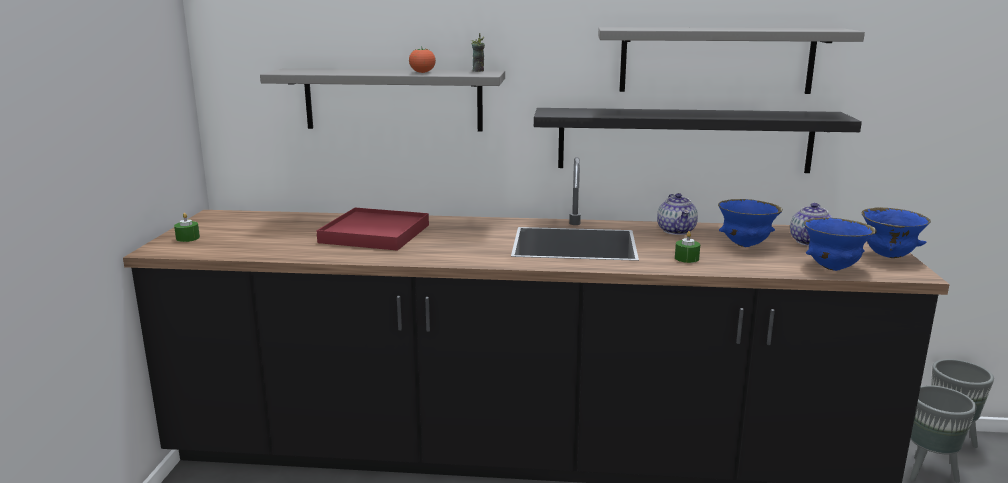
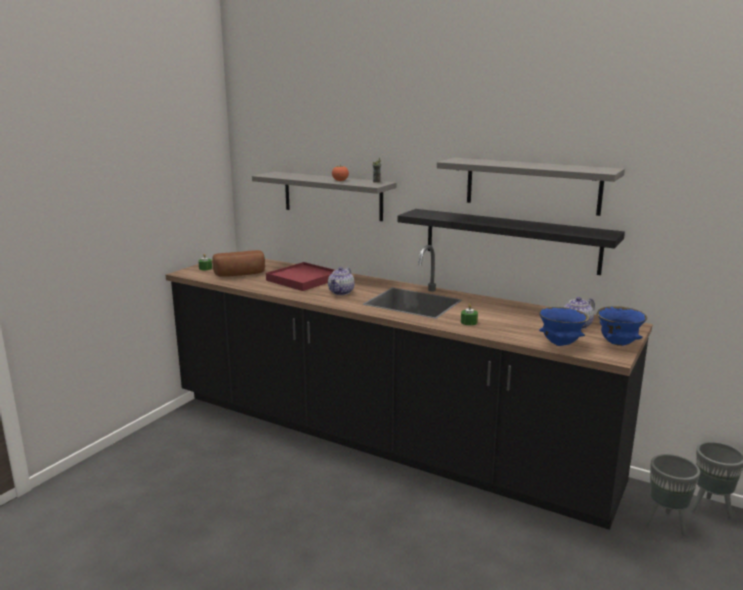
camera: 25 degrees right, 0 degrees up
teapot [657,193,698,235] -> teapot moved to [328,267,355,295]
blue bowl [718,199,783,247] -> none
none -> bread [212,250,265,277]

